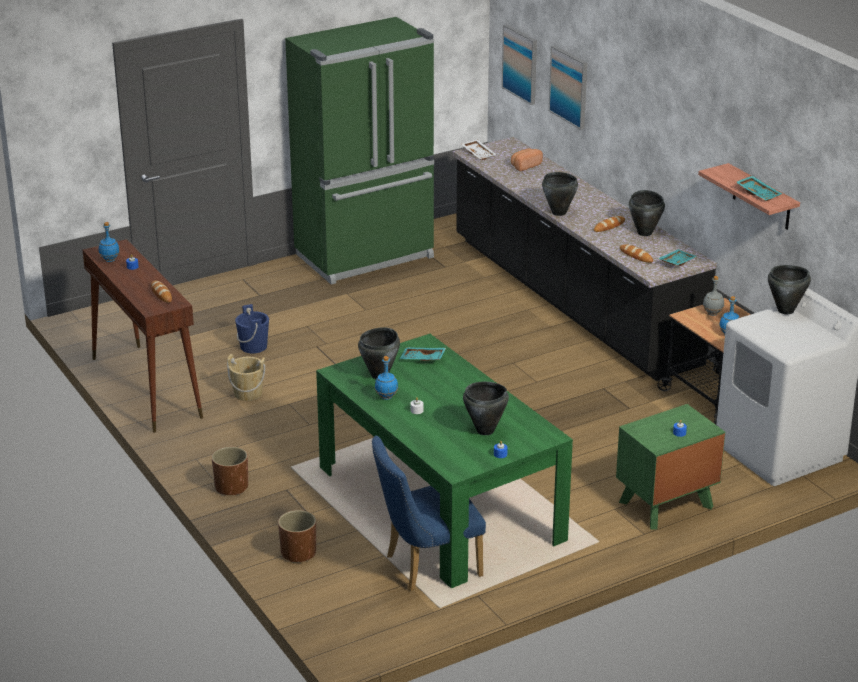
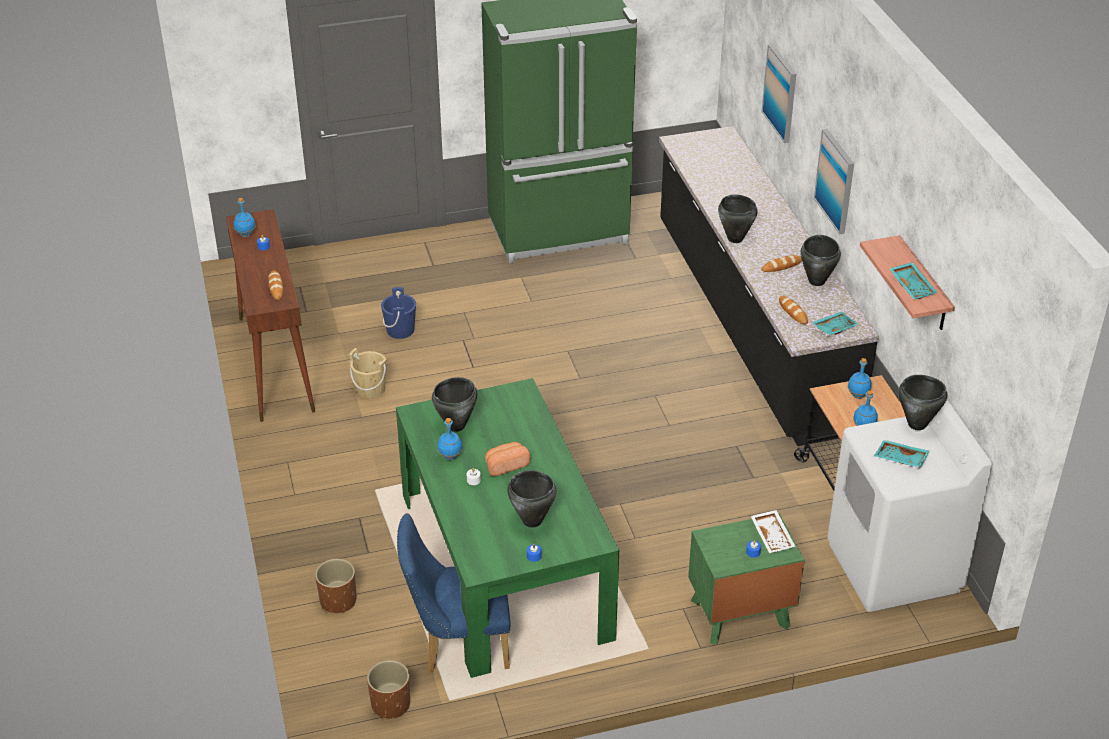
camera: 15 degrees right, 10 degrees up
brown planter [212,447,248,495] -> brown planter moved to [367,660,410,719]
turquoise tray [400,347,446,361] -> turquoise tray moved to [874,440,930,468]
white tray [462,139,496,160] -> white tray moved to [751,510,796,553]
picture [502,24,537,105] -> picture moved to [814,129,854,234]
bread [511,148,543,171] -> bread moved to [485,442,530,476]
grey bottle [703,276,724,316] -> blue bottle [848,358,872,399]

